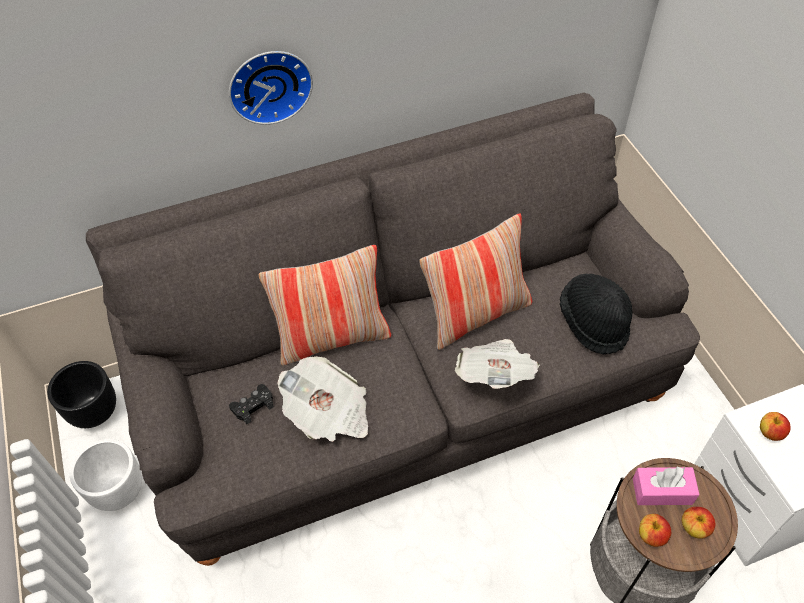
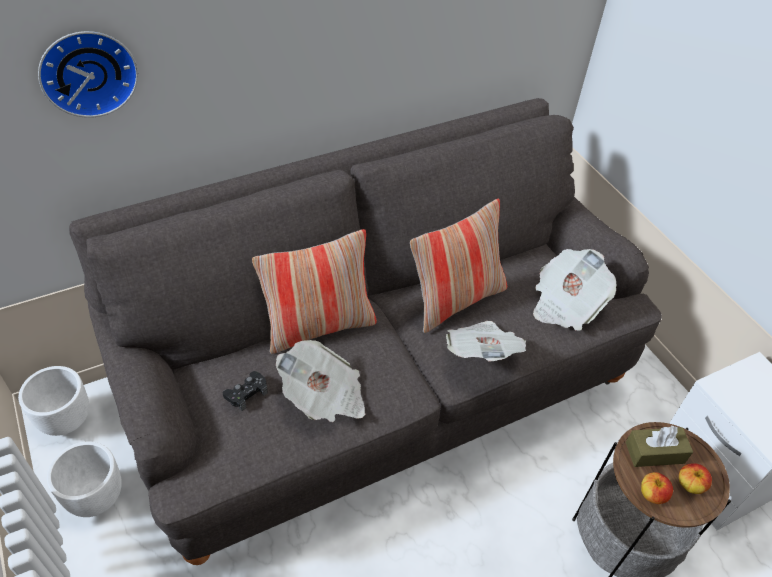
camera: 10 degrees left, 5 degrees down
black planter [47,361,116,428] -> white planter [18,366,89,436]
wall clock [229,51,313,125] -> wall clock moved to [38,31,138,118]
black hat [560,274,632,355] -> newspaper [533,249,616,331]
pink tissue box [633,467,700,505] -> brown tissue box [625,426,693,467]
apple [760,412,791,441] -> none

